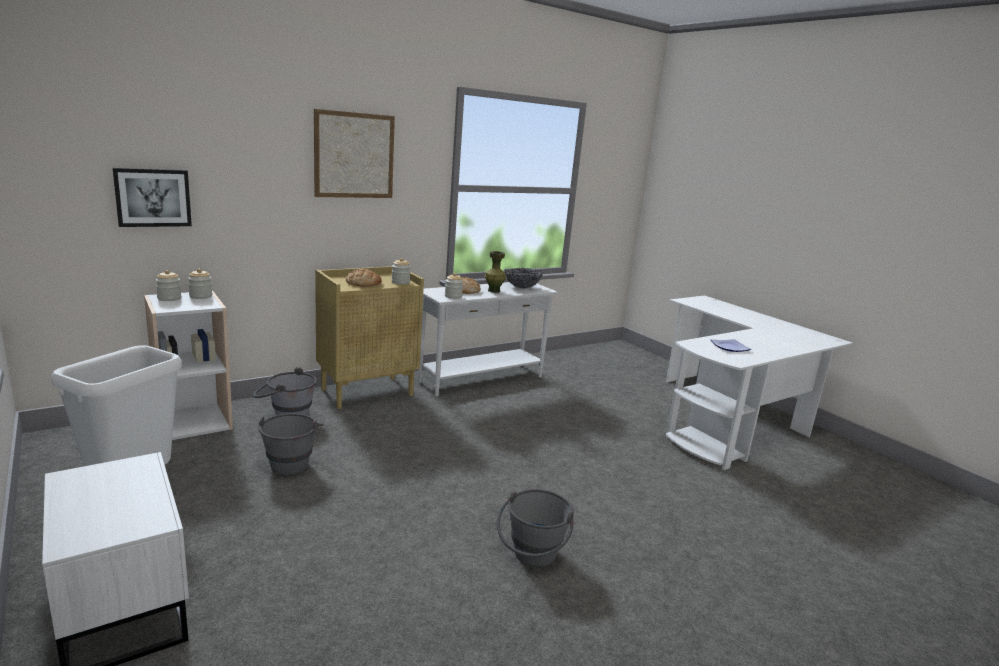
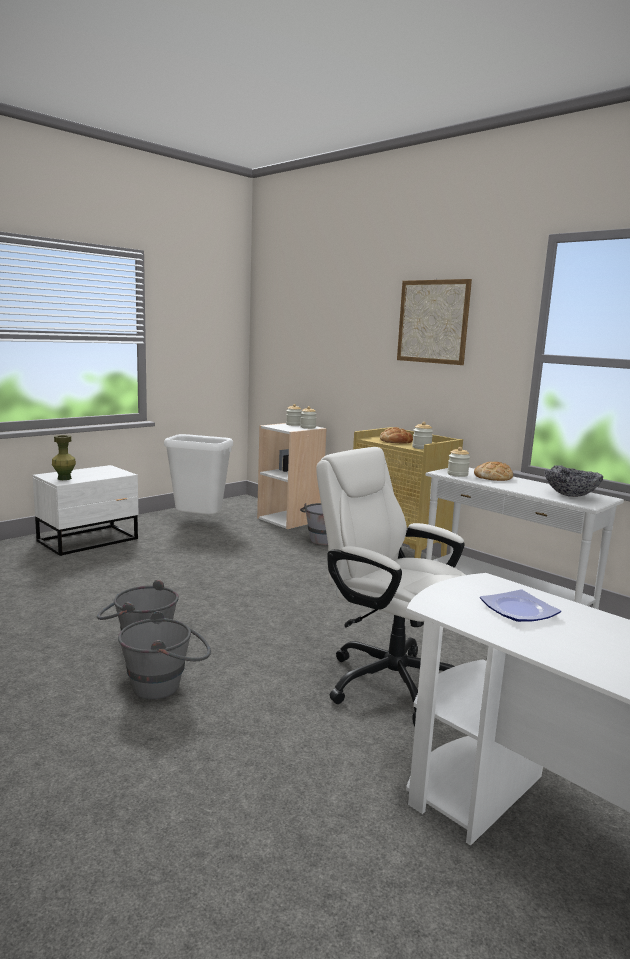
camera: 80 degrees right, 5 degrees down
picture [113,168,192,227] -> none
grey bucket [258,413,324,475] -> grey bucket moved to [118,611,211,699]
green vase [485,251,506,293] -> green vase moved to [52,435,76,480]
none -> white office chair [316,447,465,726]

